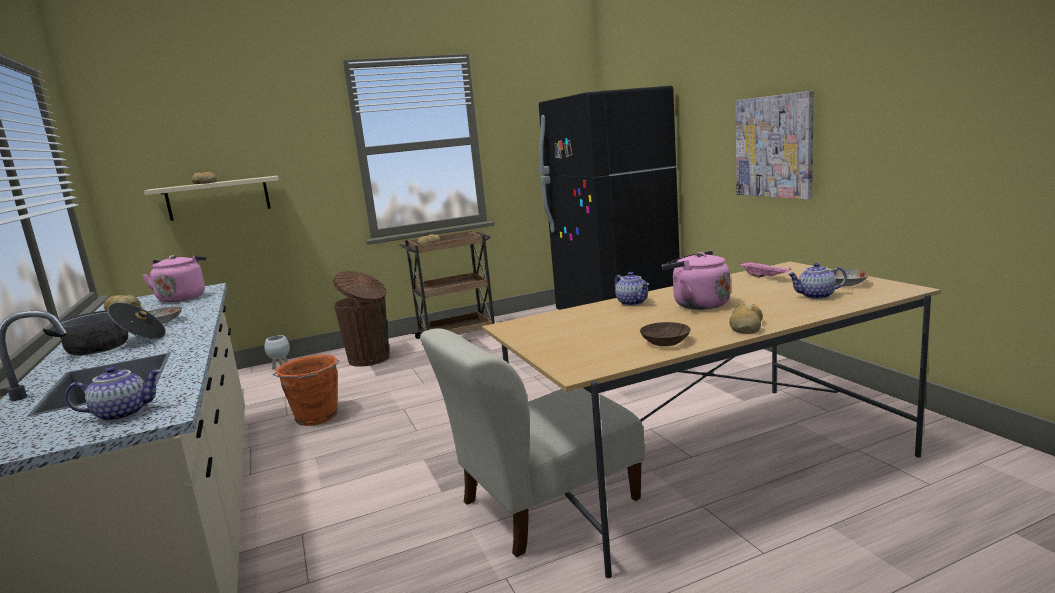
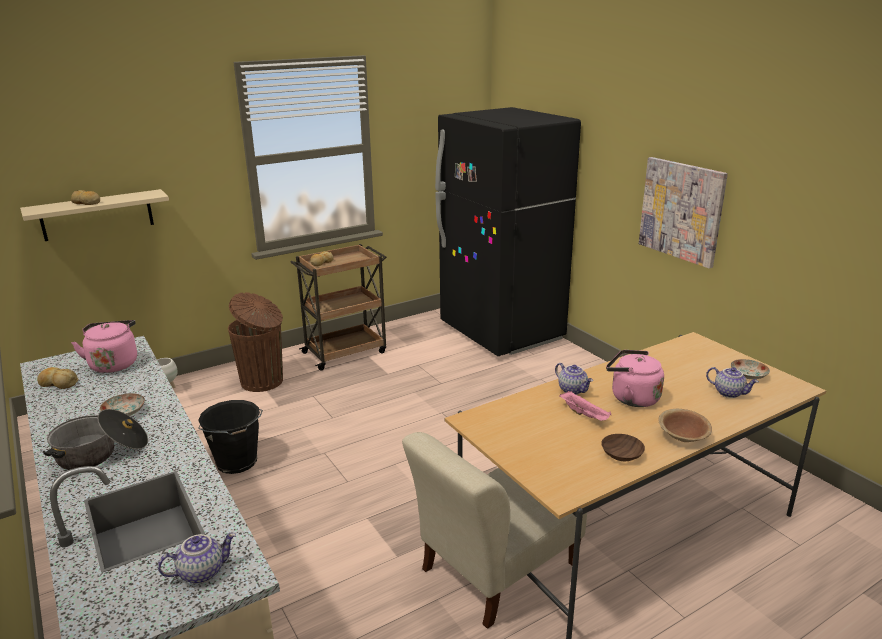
camera: 10 degrees left, 10 degrees up
orange bucket [272,355,340,426] -> black bucket [198,400,263,474]
bread [729,304,763,334] -> brown bowl [658,409,712,442]
pink tray [738,261,791,278] -> pink tray moved to [559,391,611,421]
teapot [787,263,847,299] -> teapot turned 135 degrees counterclockwise [706,367,759,398]

